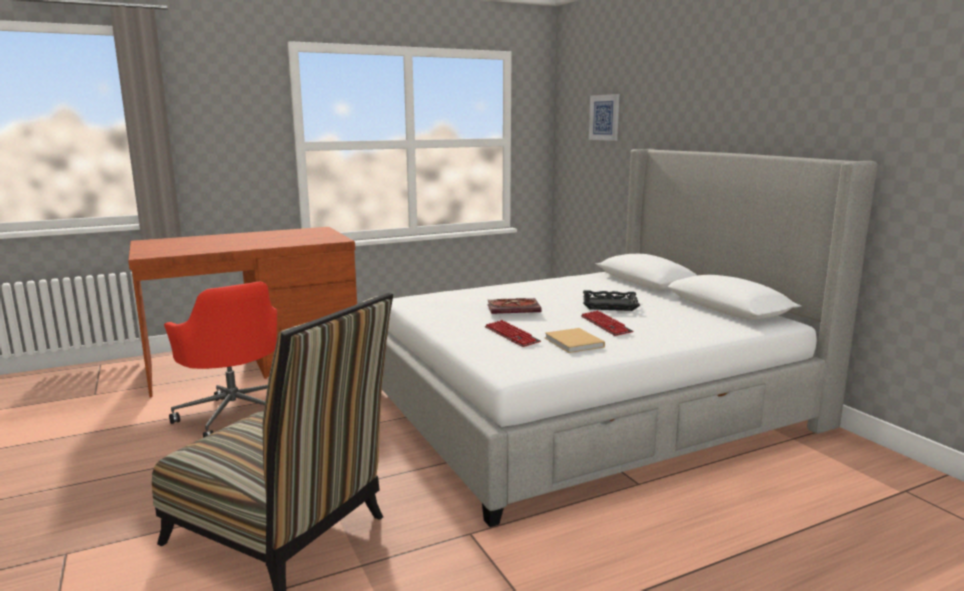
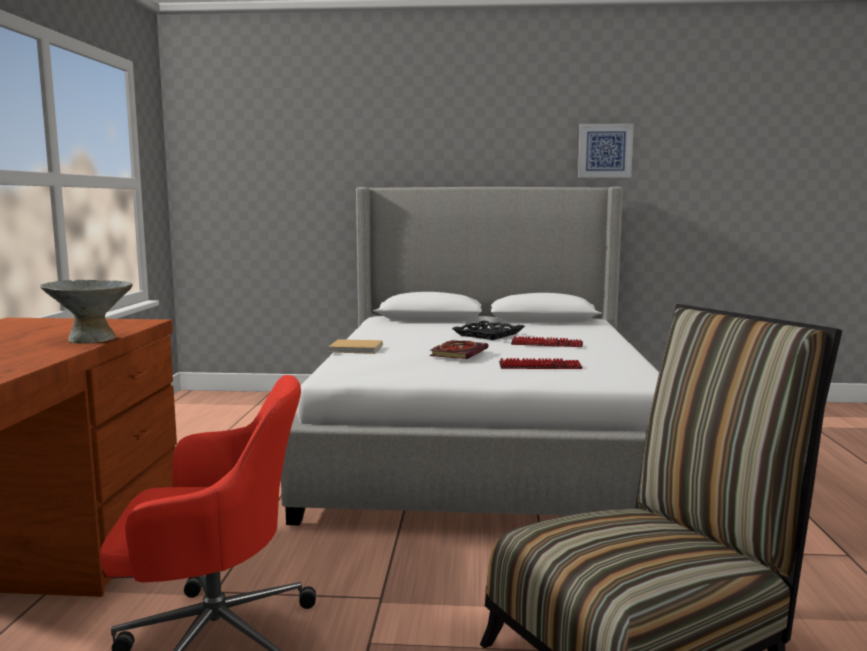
camera: 60 degrees left, 5 degrees down
beige book [545,328,605,353] -> beige book moved to [328,339,383,354]
picture [589,94,619,141] -> picture moved to [578,123,634,178]
none -> grey bowl [40,280,133,343]

